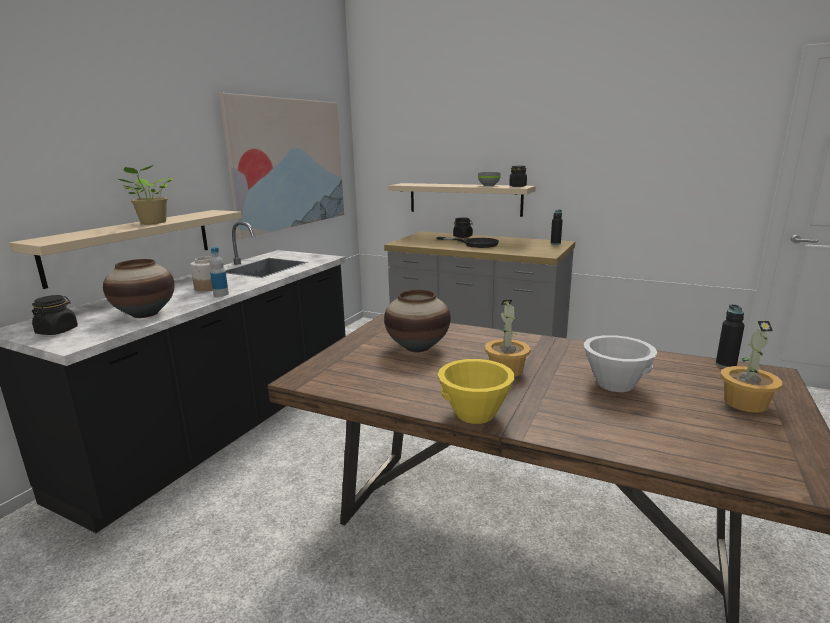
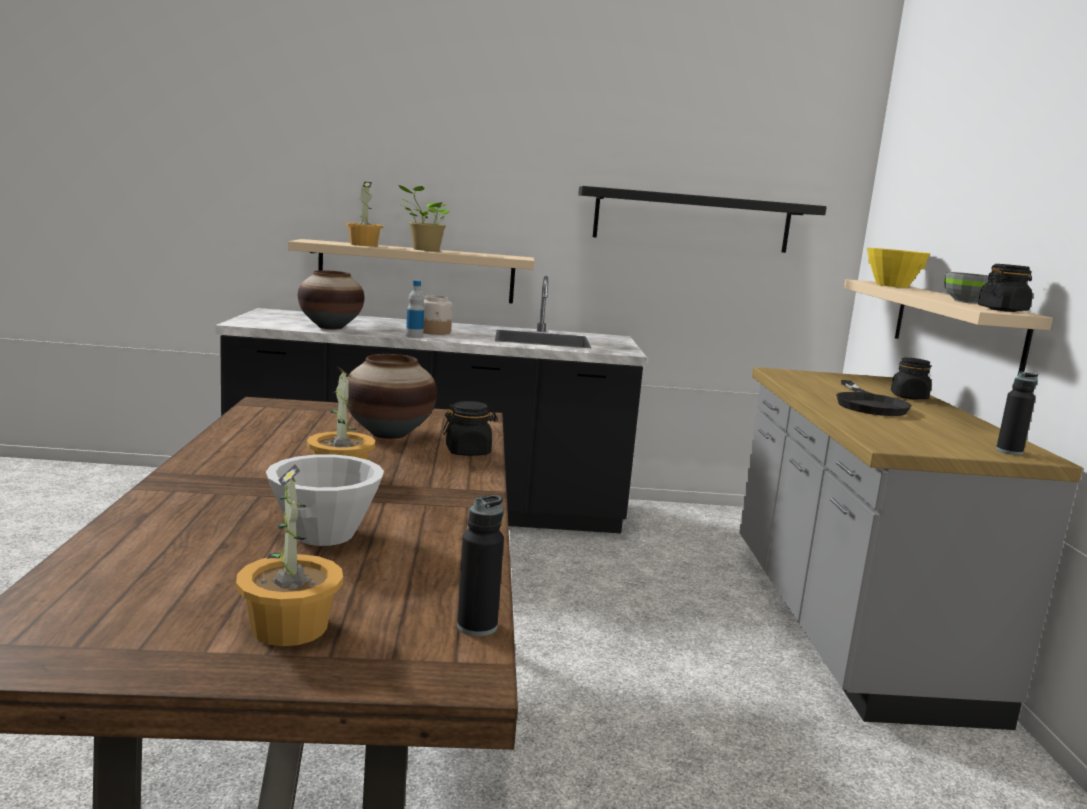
camera: 60 degrees right, 5 degrees down
black jar [32,295,78,335] -> black jar moved to [442,401,498,456]
picture [219,93,344,239] -> black shelf [578,186,827,253]
yellow bowl [438,359,515,424] -> yellow bowl moved to [867,248,931,288]
none -> potted plant [346,181,383,246]

